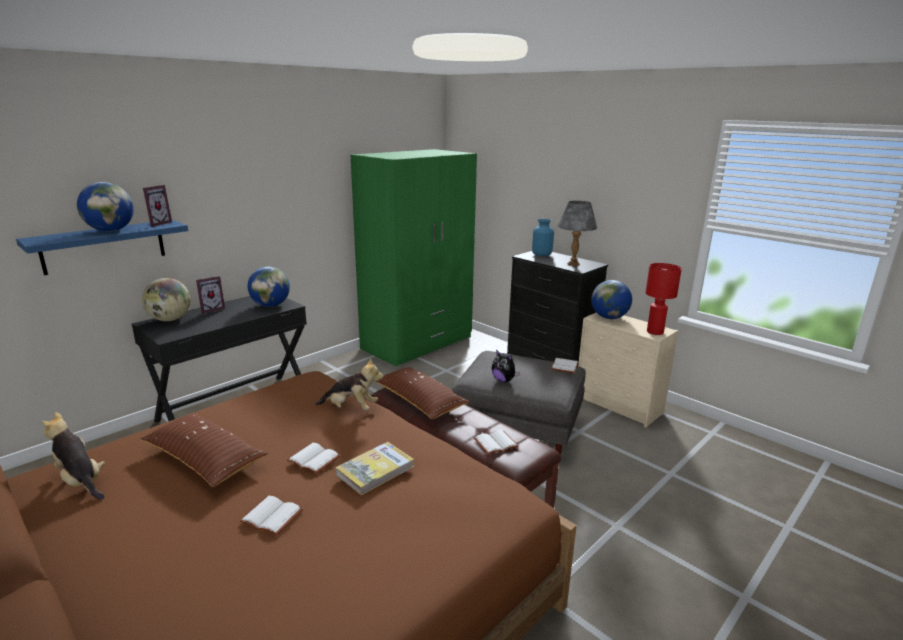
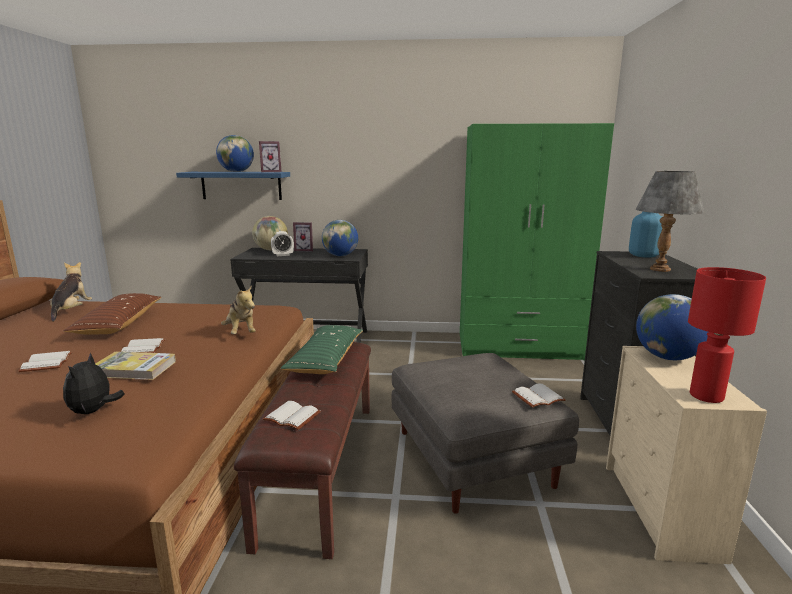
camera: 50 degrees right, 5 degrees down
brown pillow [375,367,470,419] -> green pillow [280,325,363,374]
plush toy [492,349,520,382] -> plush toy moved to [63,353,125,414]
none -> alarm clock [271,231,294,256]

